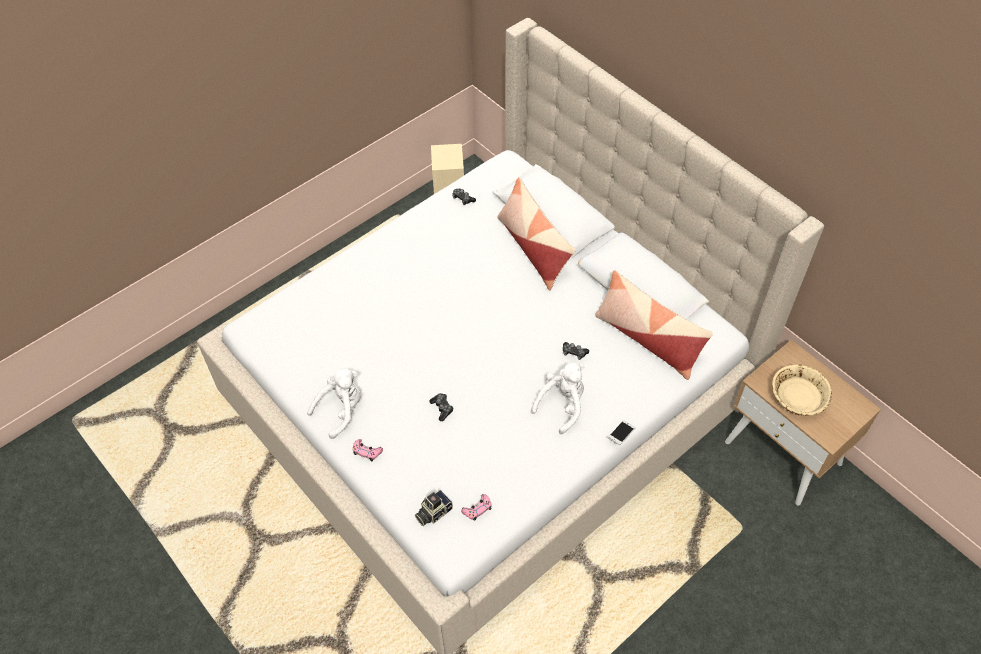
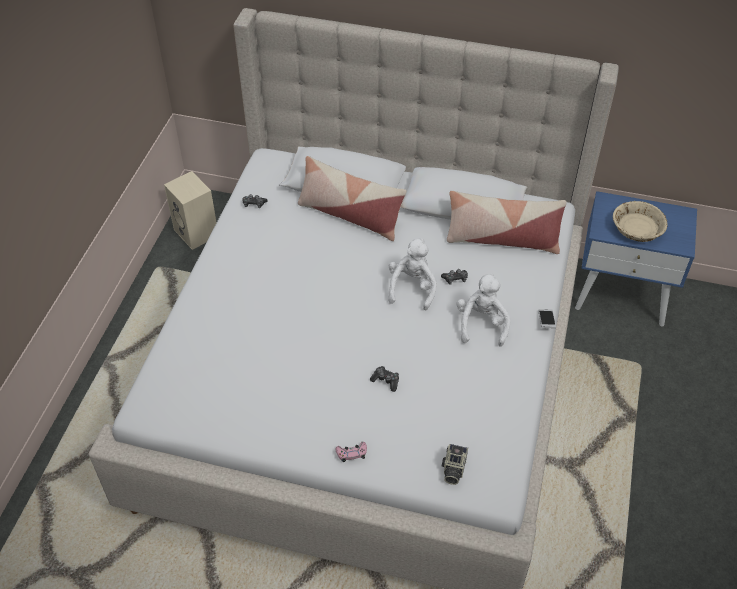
camera: 35 degrees left, 5 degrees down
white plush toy [307,368,362,439] -> white plush toy moved to [388,238,437,311]
pink game controller [461,494,492,521] -> none
beige nightstand [725,340,881,506] -> blue nightstand [575,191,697,326]

